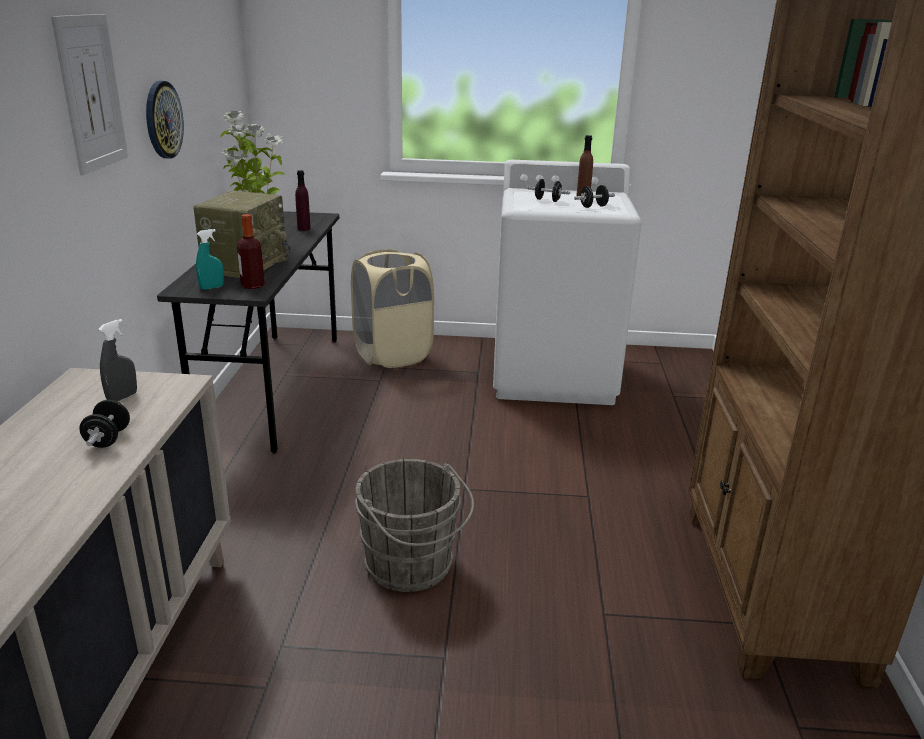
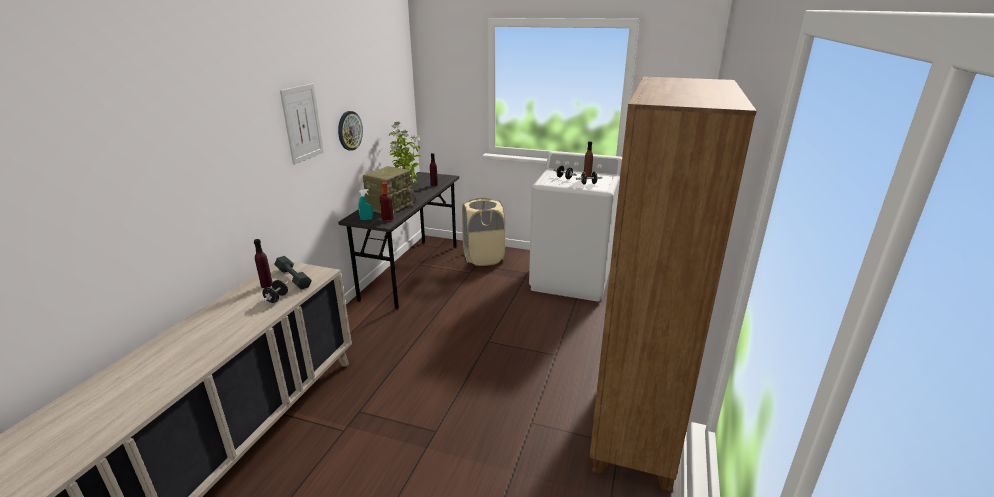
camera: 15 degrees right, 0 degrees up
grey spray bottle [98,319,137,401] -> grey dumbbell [274,256,312,290]
grey bucket [356,459,474,592] -> none
none -> purple bottle [254,239,273,288]

